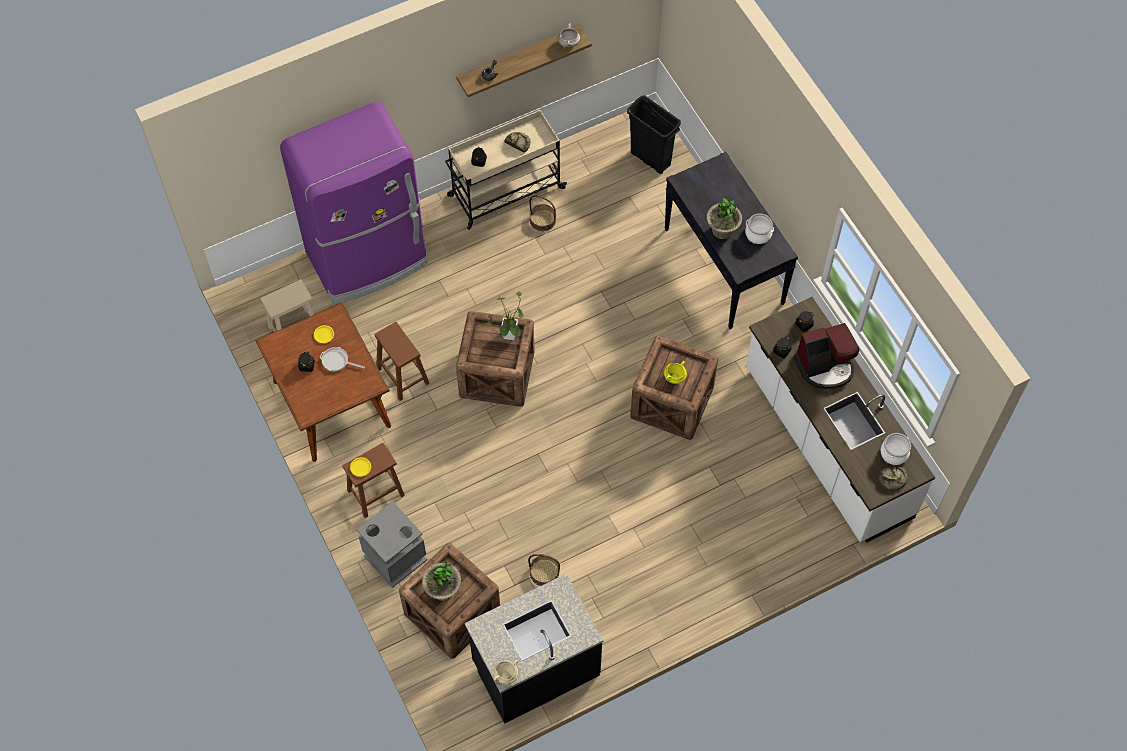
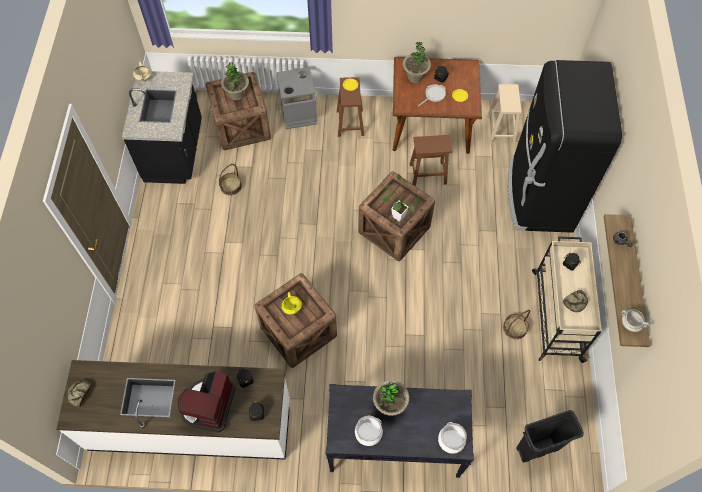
camera: 120 degrees right, 0 degrees up
purple fridge [280,102,428,304] -> black fridge [507,60,622,233]
cooking pot [880,433,911,465] -> cooking pot moved to [438,422,467,454]
none -> potted plant [403,42,431,83]

